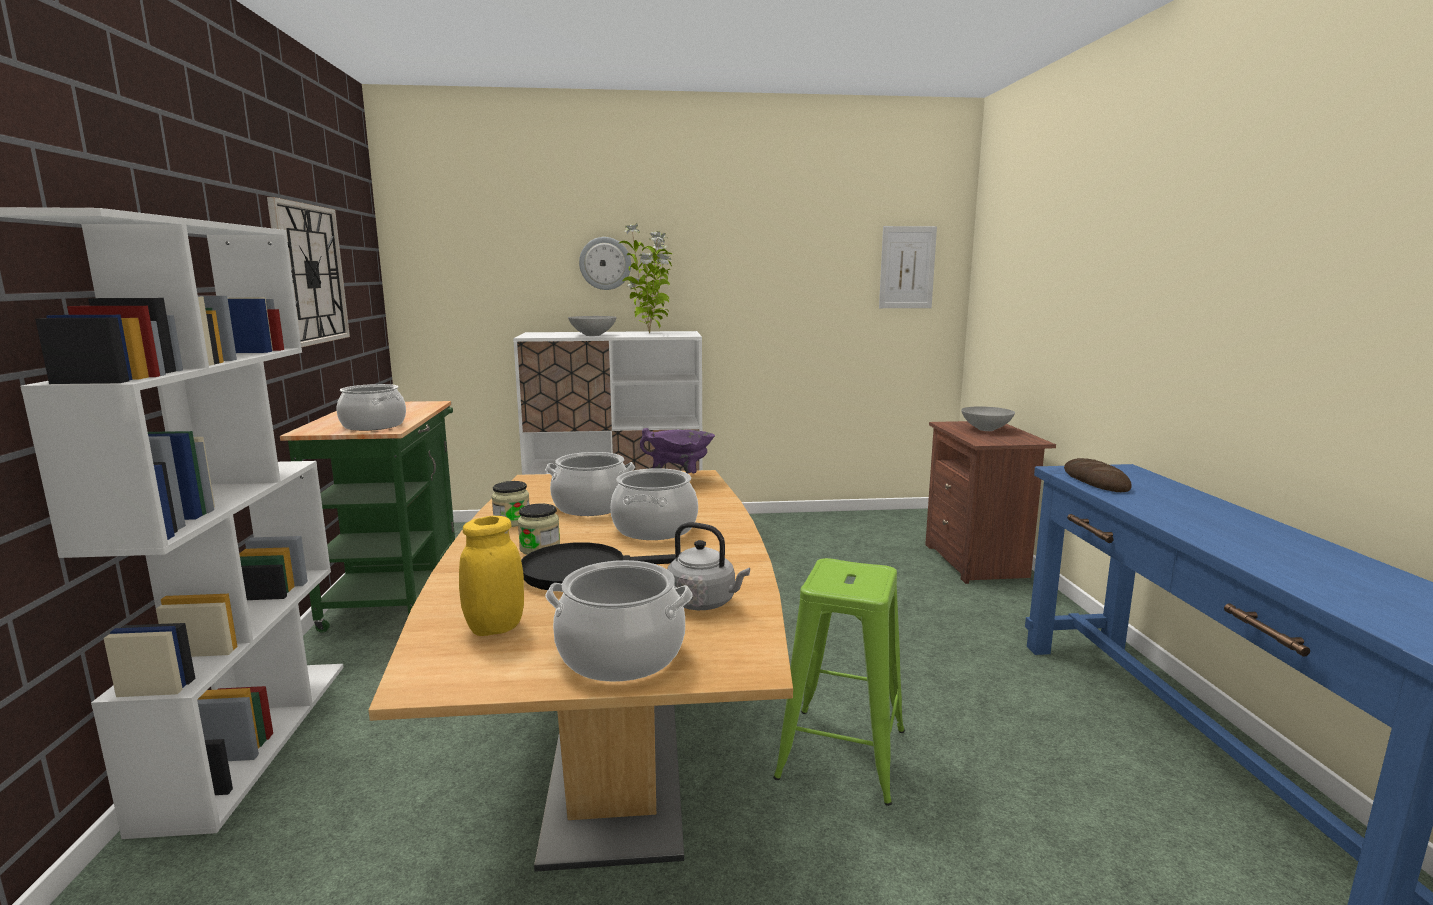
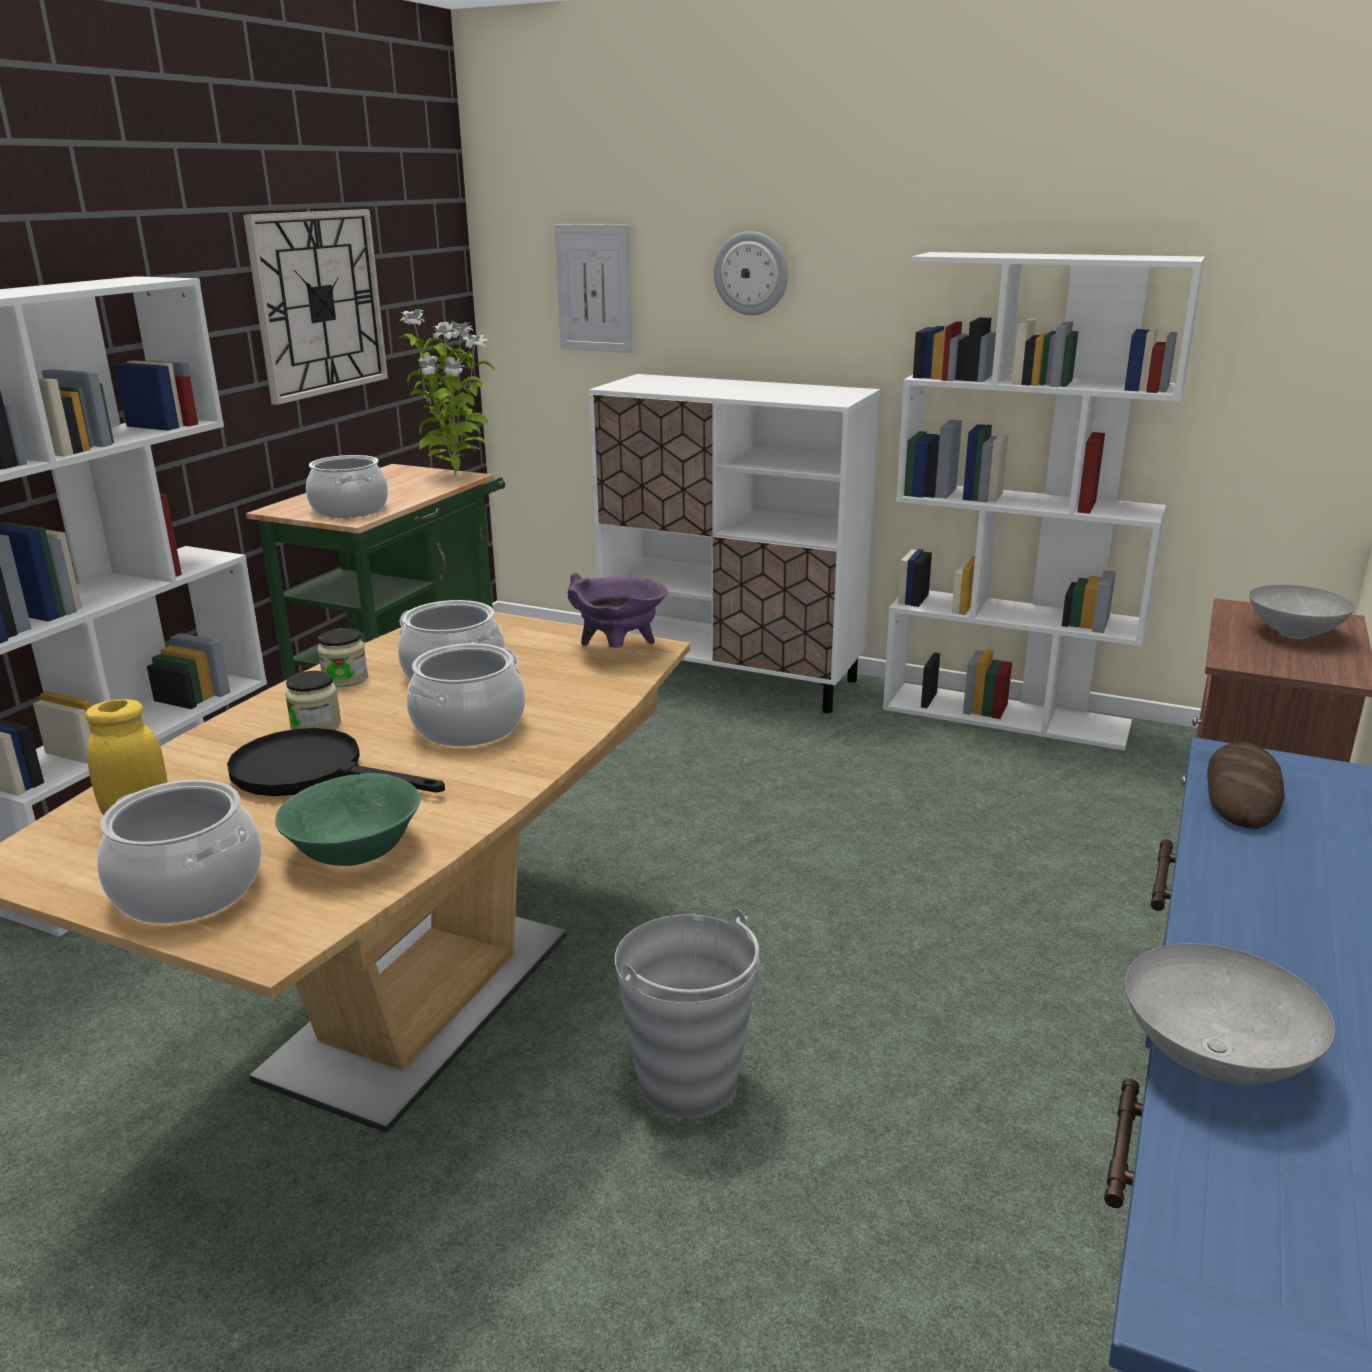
camera: 30 degrees right, 10 degrees up
grey bowl [568,316,617,336] -> grey bowl moved to [1125,943,1335,1085]
potted plant [618,223,672,333] -> potted plant moved to [399,309,495,475]
grey kettle [667,522,750,610] -> green bowl [275,773,420,866]
green stool [773,558,905,806] -> grey bucket [615,908,759,1118]
picture [879,226,937,308] -> picture moved to [554,224,632,353]
none -> white bookcase [883,252,1205,751]

